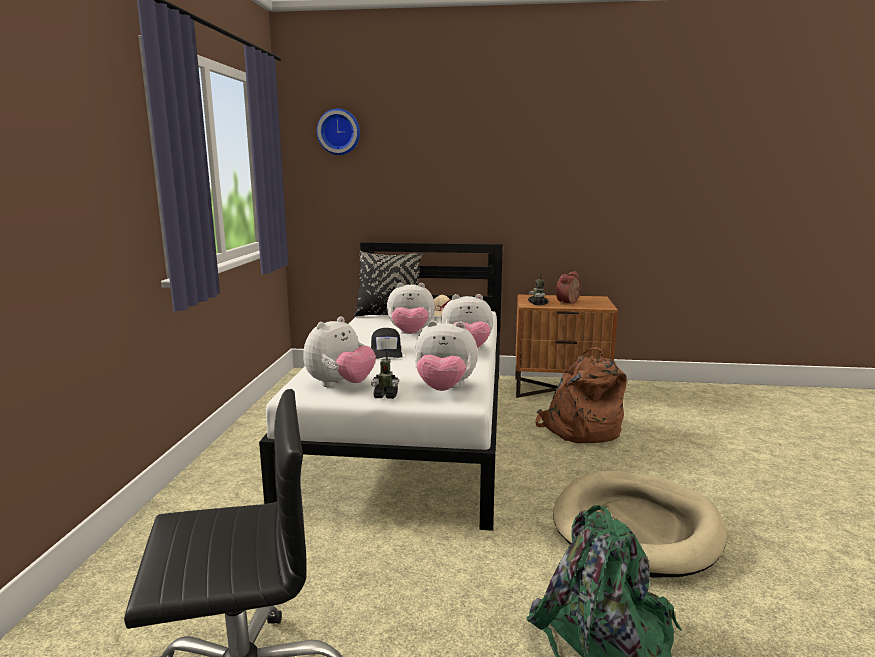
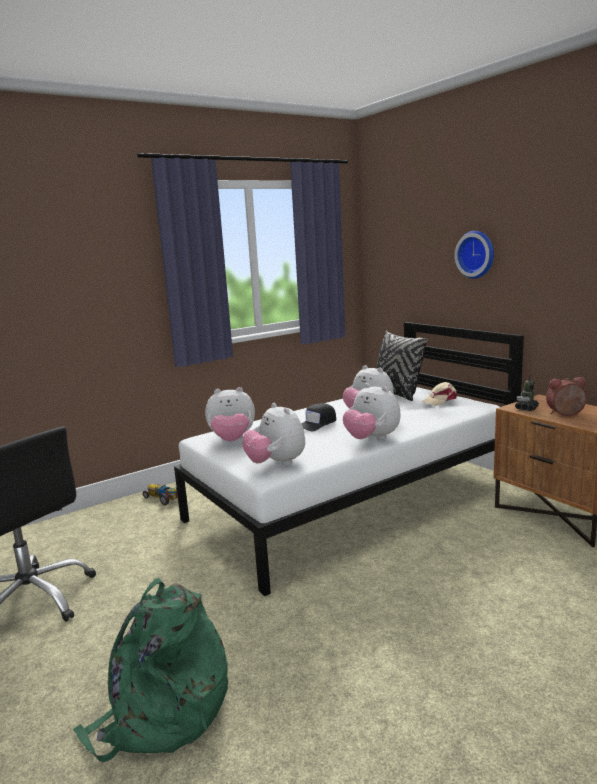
camera: 50 degrees right, 0 degrees up
wall clock [317,109,360,155] -> wall clock moved to [455,231,494,279]
toy robot [371,350,399,399] -> none
brown backpack [535,347,627,443] -> none
beige dog bed [553,471,727,577] -> none
none -> toy car [143,484,178,505]

